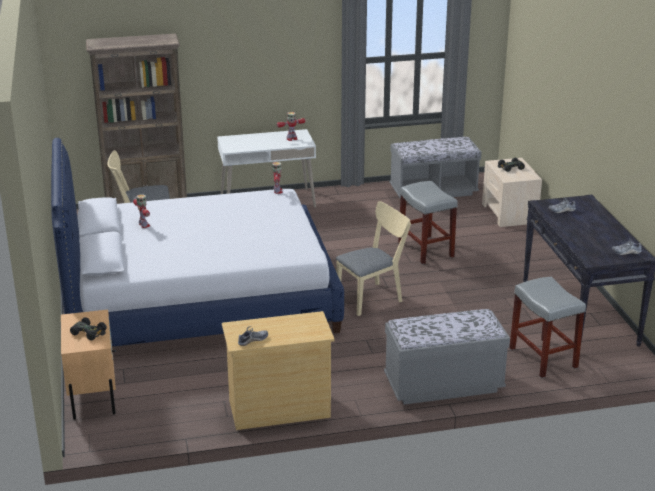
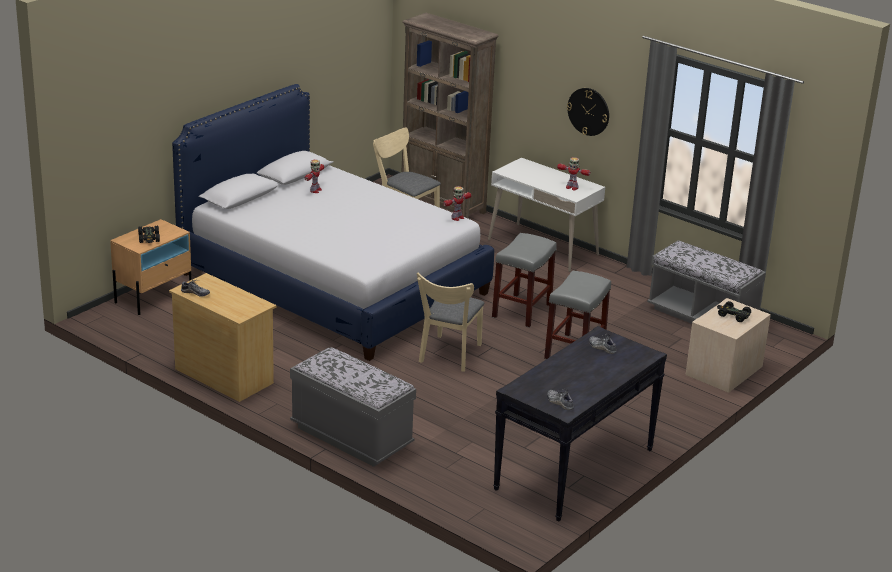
camera: 50 degrees right, 0 degrees up
beige chair [336,201,411,316] -> beige chair turned 90 degrees clockwise [417,273,484,372]
grey stool [509,277,586,378] -> grey stool moved to [492,233,557,328]
none -> wall clock [567,88,609,136]

